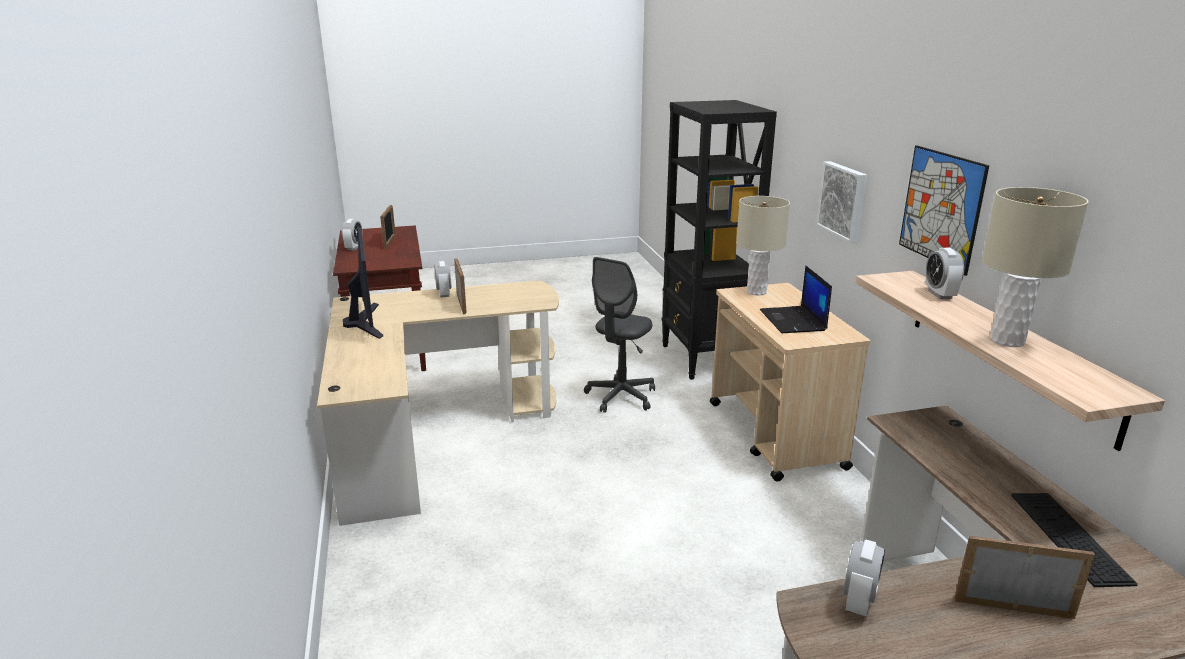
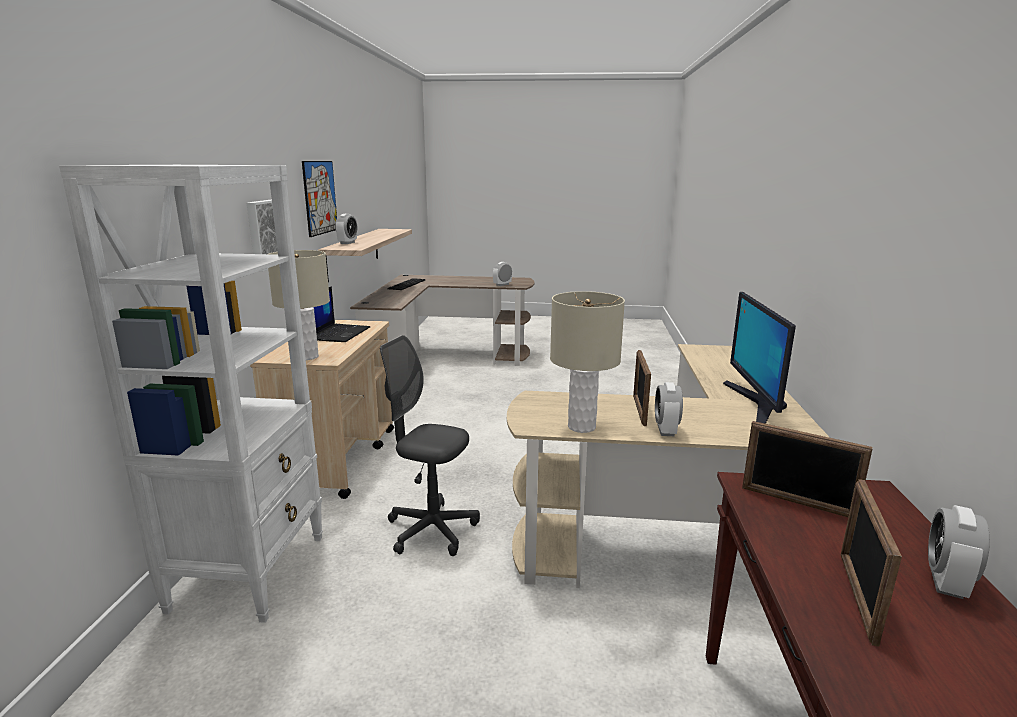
camera: 160 degrees left, 5 degrees down
grey office chair [584,257,655,413] -> grey office chair turned 120 degrees counterclockwise [380,335,480,556]
black bookcase [662,100,777,380] -> white bookcase [59,165,323,623]
picture frame [954,536,1095,619] -> picture frame moved to [742,421,873,517]
beige table lamp [982,187,1088,347] -> beige table lamp moved to [550,291,625,433]

